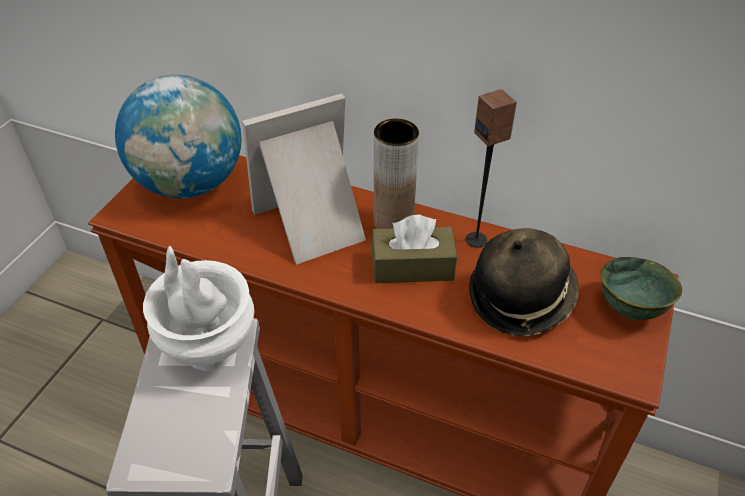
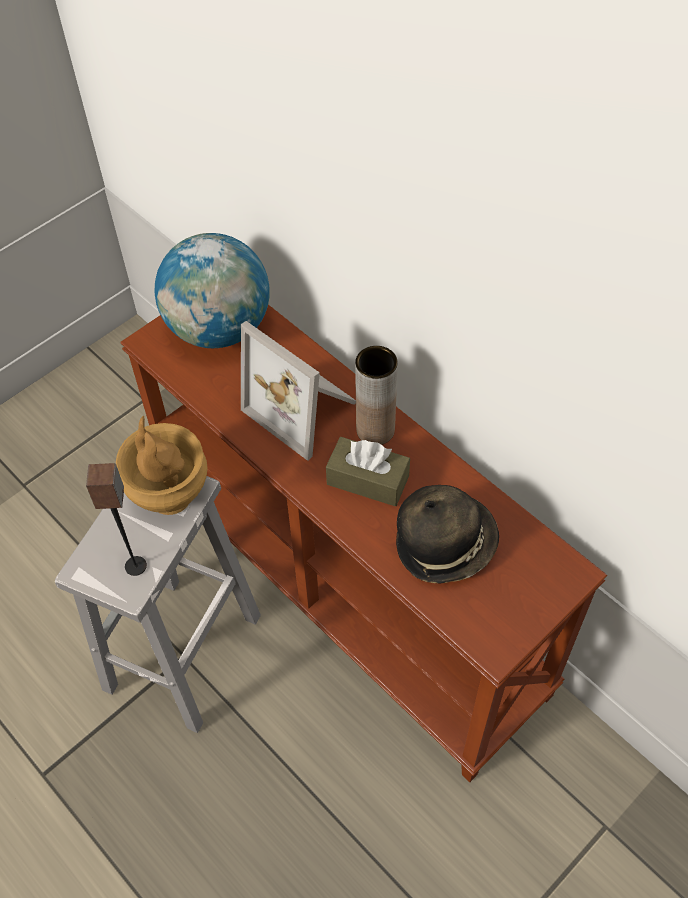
camera: 25 degrees right, 10 degrees up
white vase [143,246,254,371] -> brown vase [116,415,208,515]
picture frame [242,94,366,265] -> picture frame turned 135 degrees counterclockwise [241,321,356,461]
speaker [466,89,517,248] -> speaker moved to [86,463,147,576]
green bowl [600,257,682,320] -> none

